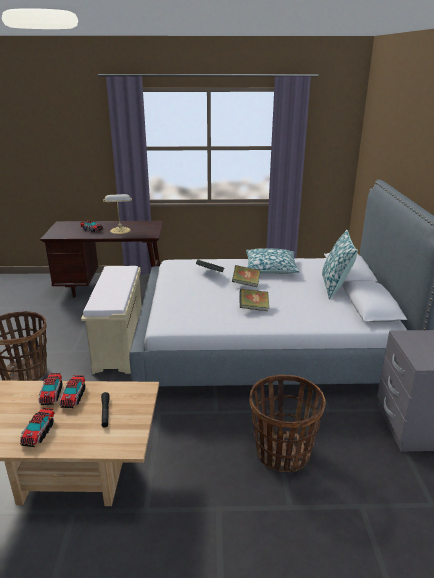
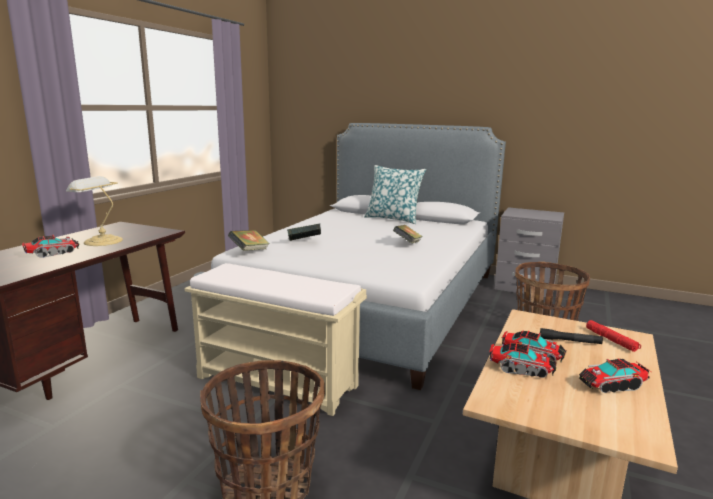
camera: 65 degrees left, 10 degrees down
toy truck [20,408,55,447] -> toy truck turned 135 degrees clockwise [579,359,651,393]
book [232,265,260,287] -> book moved to [228,230,270,251]
pillow [246,248,300,274] -> none
none -> red flashlight [586,320,641,352]

